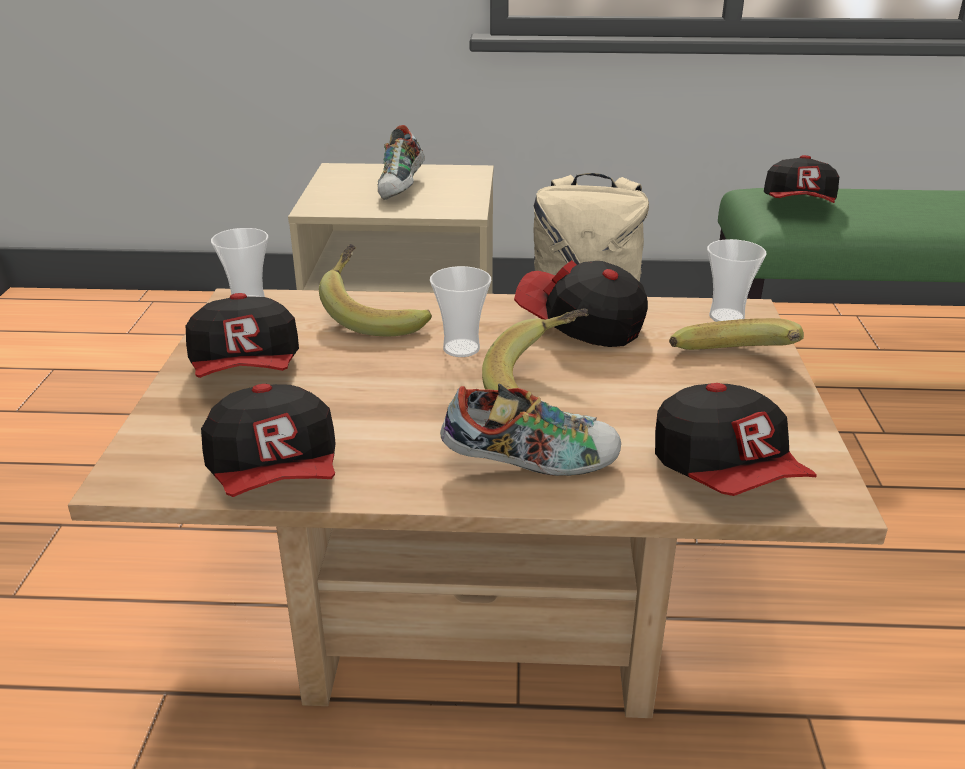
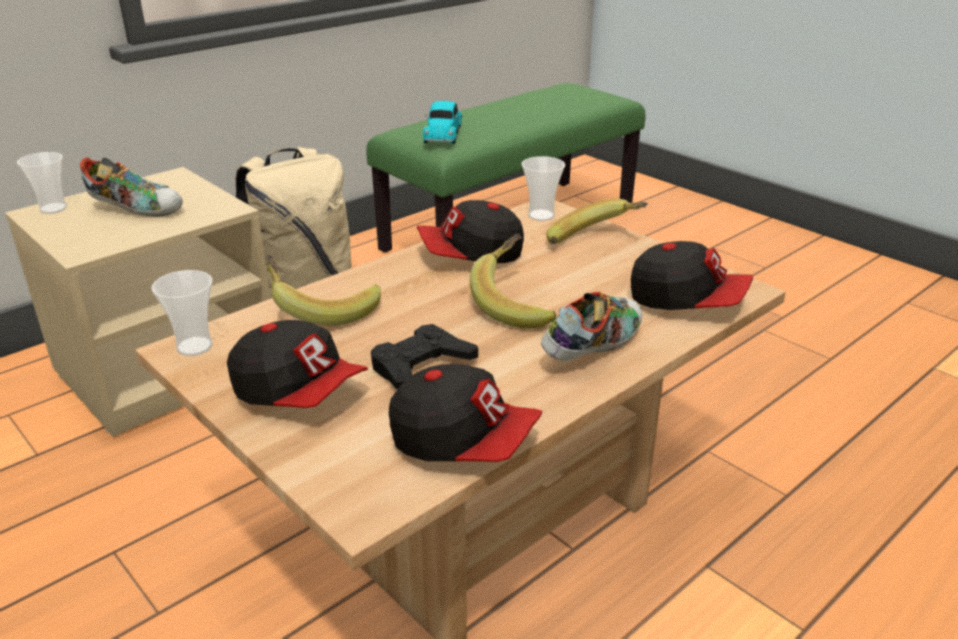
camera: 45 degrees left, 0 degrees up
shoe [378,125,425,200] -> shoe turned 45 degrees counterclockwise [80,157,183,217]
cup [430,266,491,357] -> cup moved to [17,152,67,214]
cap [764,155,839,203] -> toy car [423,101,462,144]
none -> black game controller [371,324,478,389]

